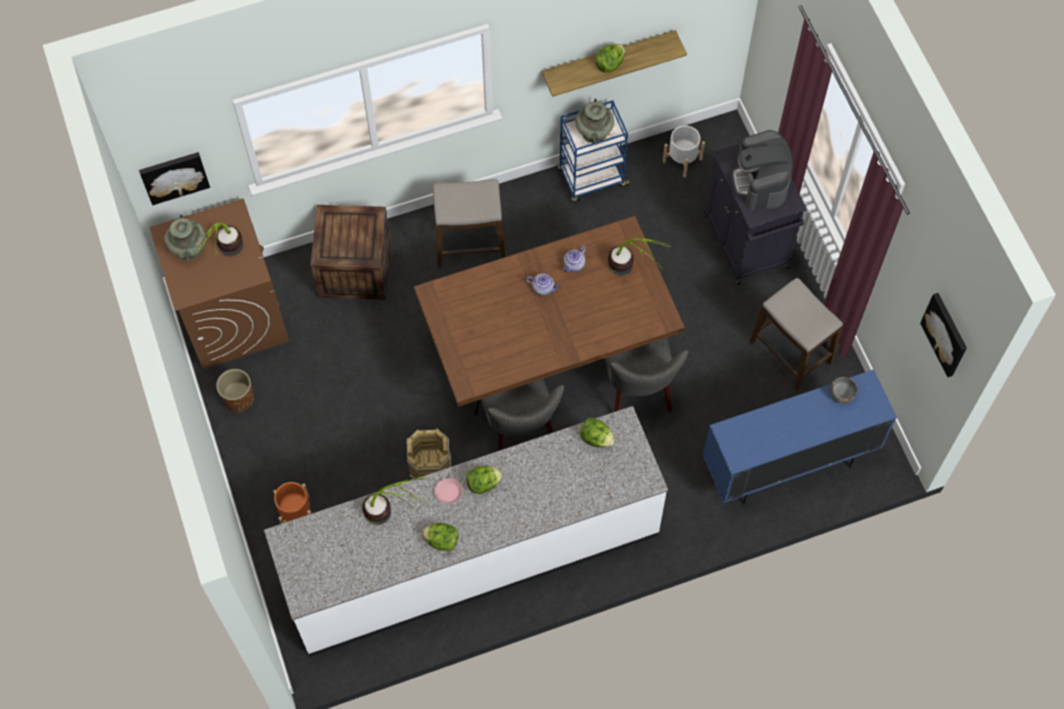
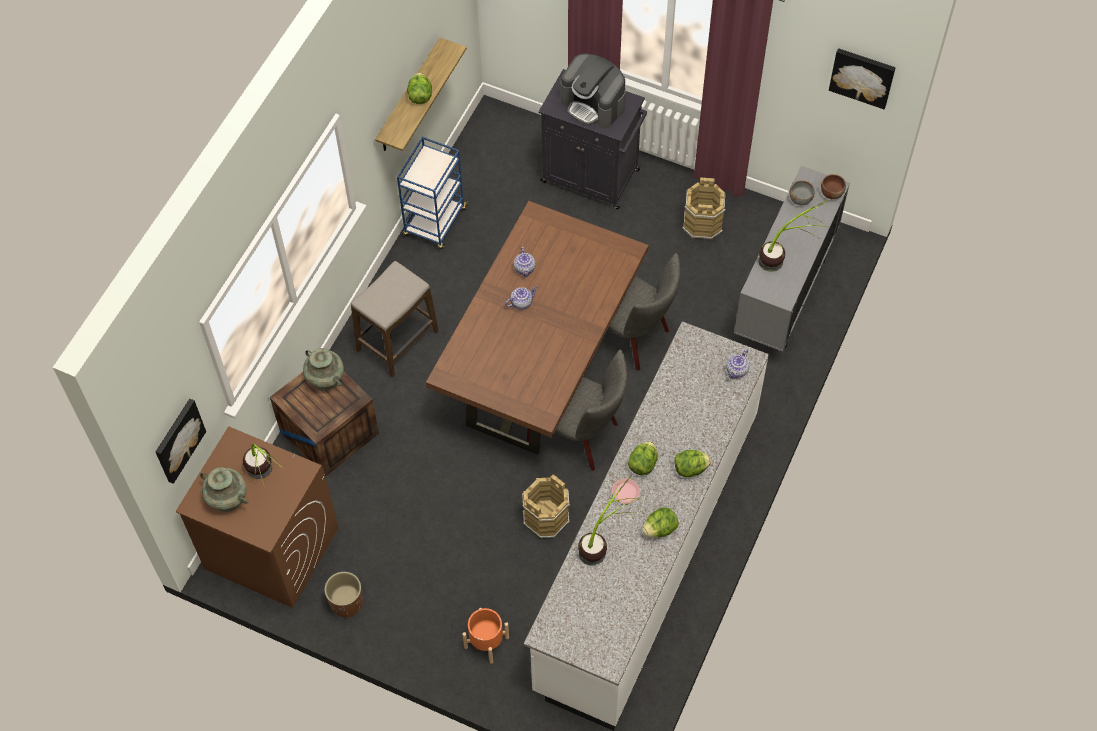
camera: 45 degrees left, 5 degrees down
turquoise vase [575,98,614,144] -> turquoise vase moved to [303,348,344,391]
lettuce [580,417,615,448] -> lettuce moved to [674,450,711,477]
potted plant [608,238,670,276] -> potted plant moved to [759,200,827,272]
white planter [663,125,705,178] -> none
blue cabinet [703,369,897,505] -> grey cabinet [734,166,850,352]
stool [749,278,843,392] -> brown bucket [683,177,726,240]
none -> teapot [726,350,750,379]
none -> brown bowl [821,174,846,199]

